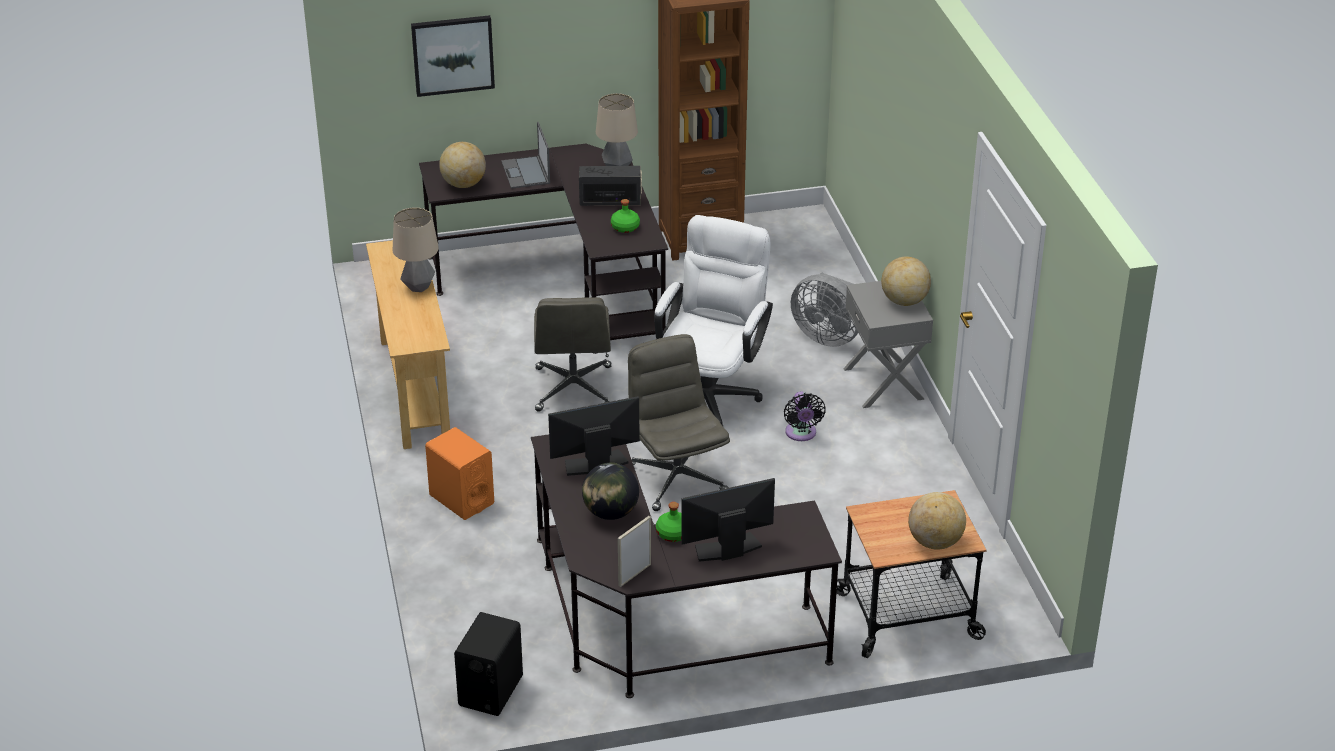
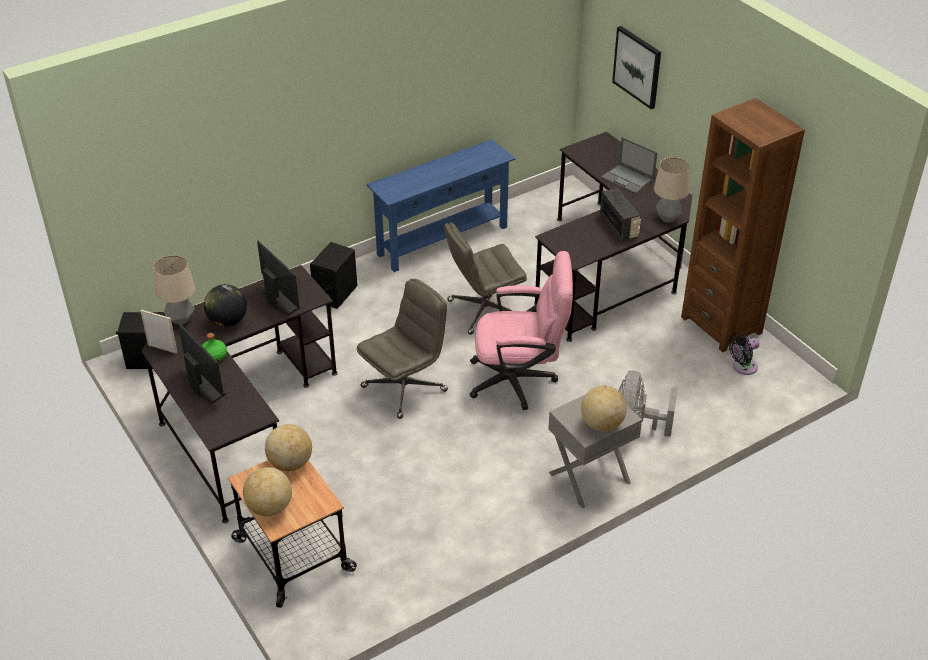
camera: 70 degrees right, 5 degrees up
beige console table [366,240,450,449] -> blue console table [367,139,515,272]
table lamp [393,208,439,292] -> table lamp moved to [154,255,195,325]
orange speaker [425,427,494,520] -> black speaker [310,242,357,309]
globe [439,142,486,188] -> globe moved to [265,424,312,471]
laptop [501,122,550,189] -> laptop turned 105 degrees counterclockwise [601,137,657,194]
green bottle [611,199,640,233] -> none
white office chair [654,215,773,426] -> pink office chair [470,251,573,410]
black fan [784,391,826,441] -> black fan moved to [728,333,760,375]

